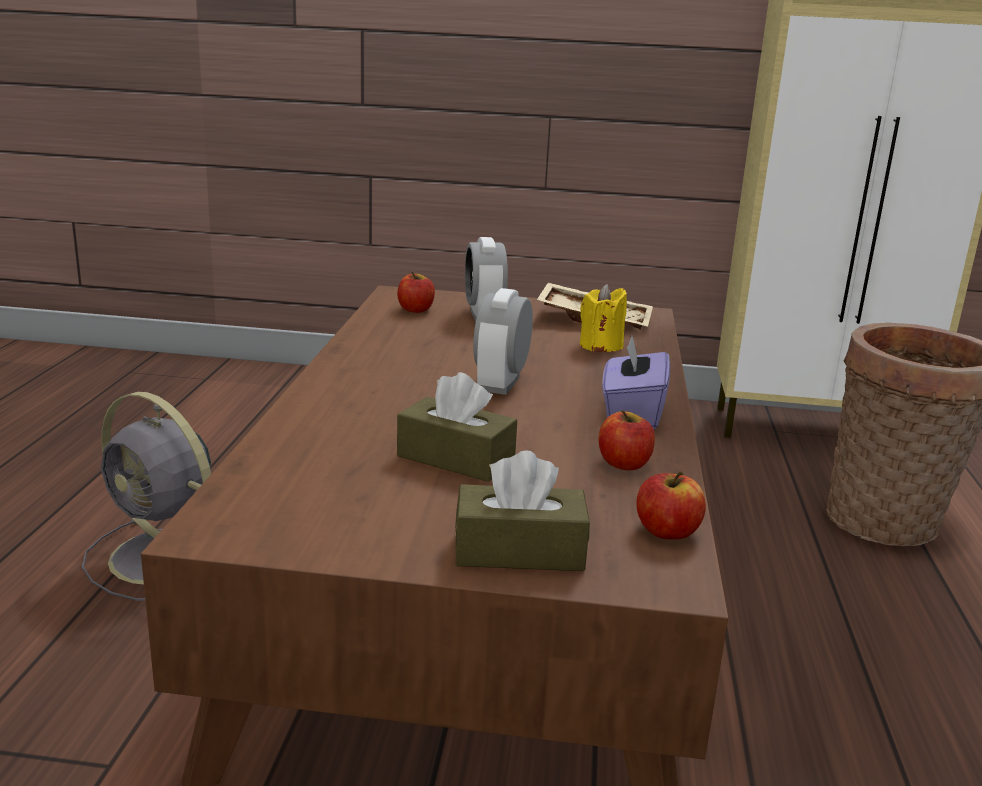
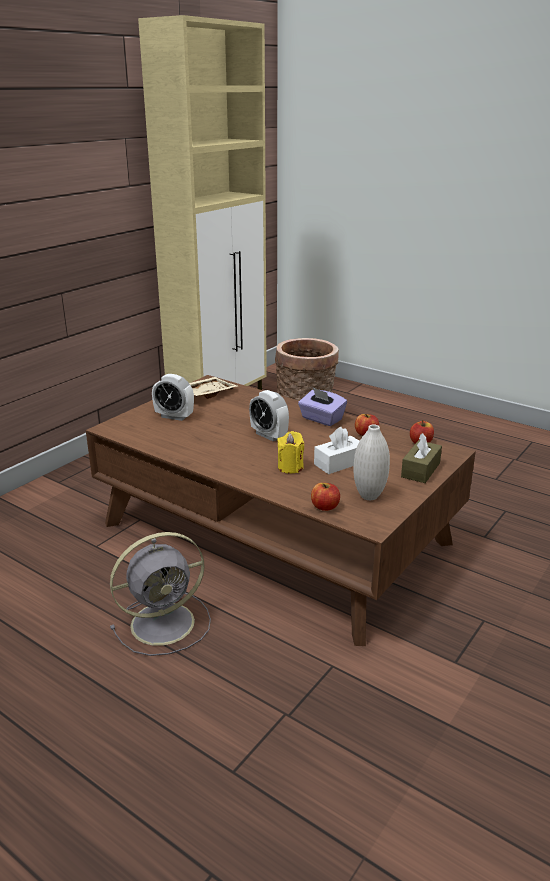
camera: 60 degrees left, 5 degrees up
apple [397,272,435,313] -> apple moved to [311,483,340,511]
brown tissue box [397,372,517,482] -> white tissue box [314,427,359,474]
yellow candle [580,284,627,352] -> yellow candle moved to [277,431,304,474]
none -> white vase [354,424,390,500]

